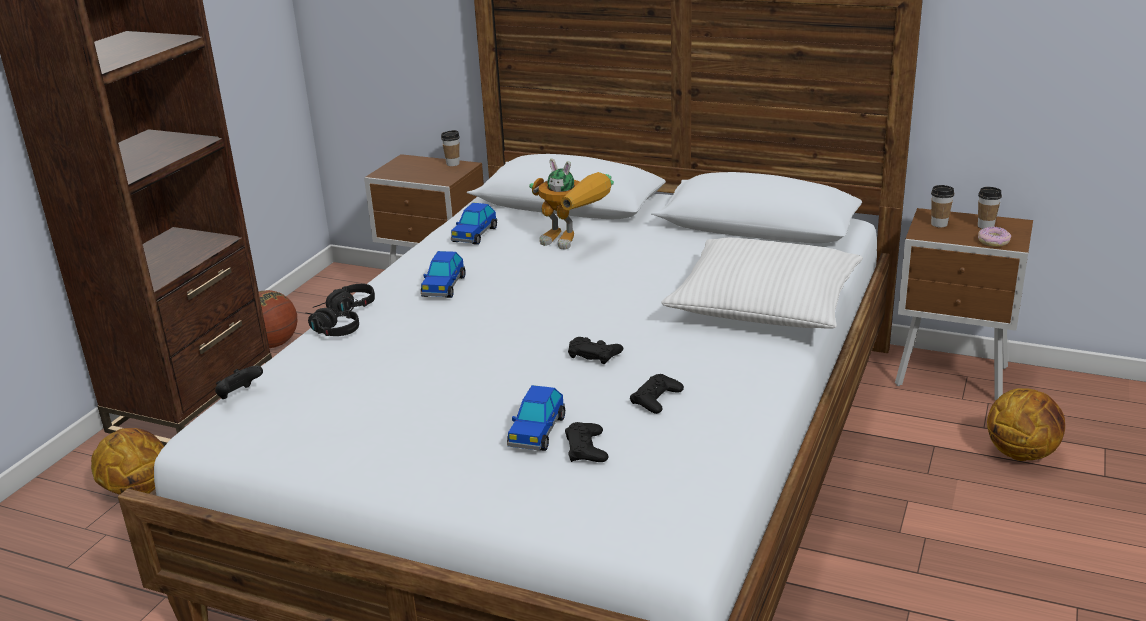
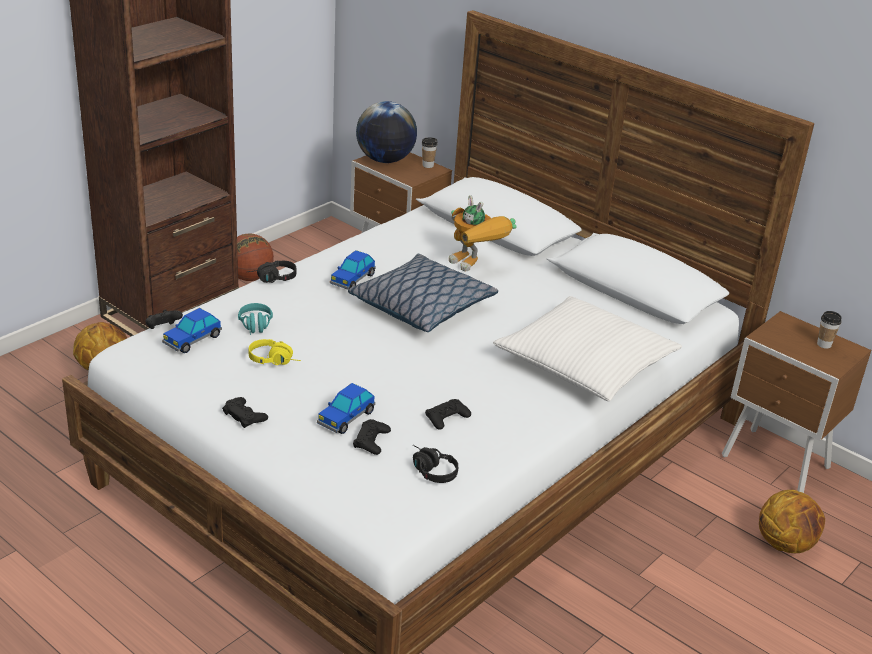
camera: 15 degrees right, 5 degrees up
black headphones [306,307,359,336] -> black headphones moved to [413,445,458,483]
toy car [451,203,497,245] -> toy car moved to [162,308,222,353]
black game controller [568,337,623,364] -> black game controller moved to [222,397,268,428]
cup [931,185,954,227] -> none
donut [978,227,1011,247] -> none
none -> turquoise headphones [238,303,273,335]
none -> yellow headphones [248,339,301,365]
none -> pillow [348,254,498,332]
none -> globe [356,101,417,163]

